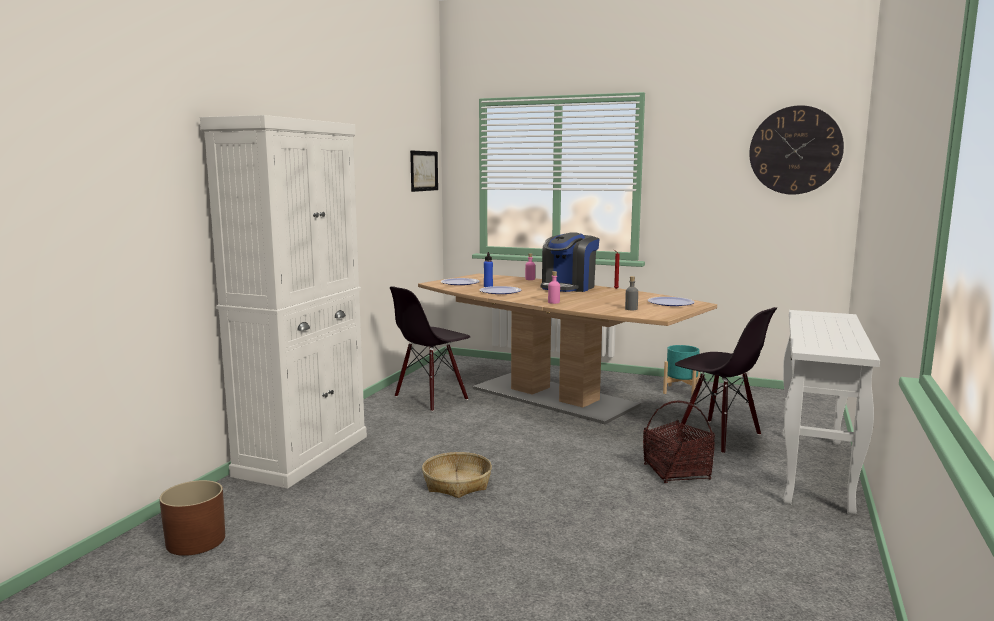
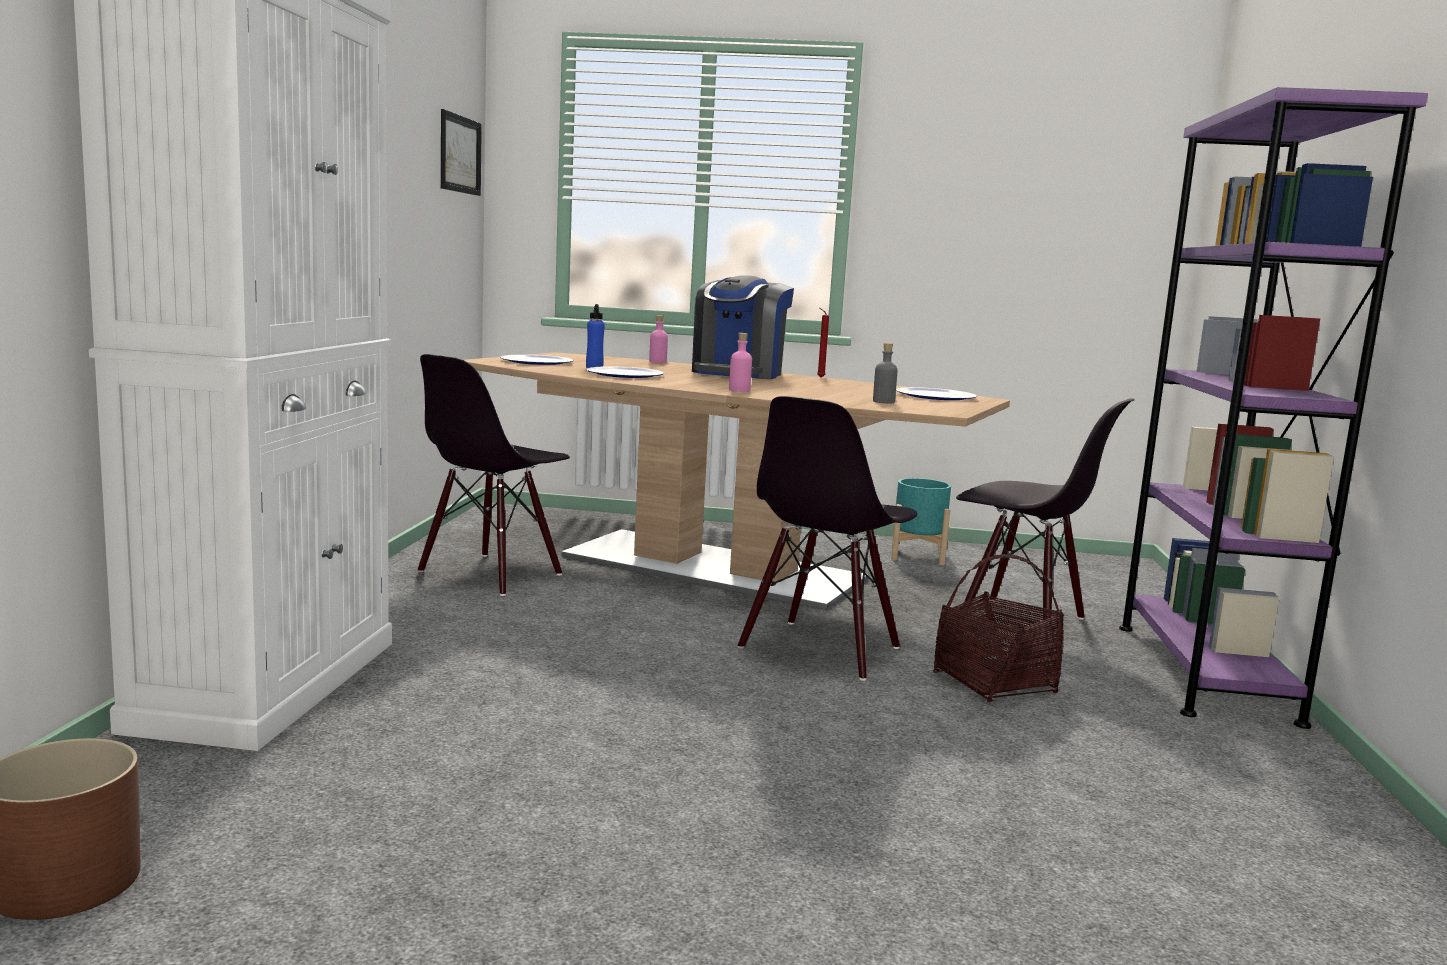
camera: 15 degrees left, 0 degrees up
basket [422,452,492,498] -> none
wall clock [749,105,844,195] -> none
white console table [783,310,880,515] -> purple bookcase [1119,87,1428,729]
none -> black chair [738,396,918,681]

